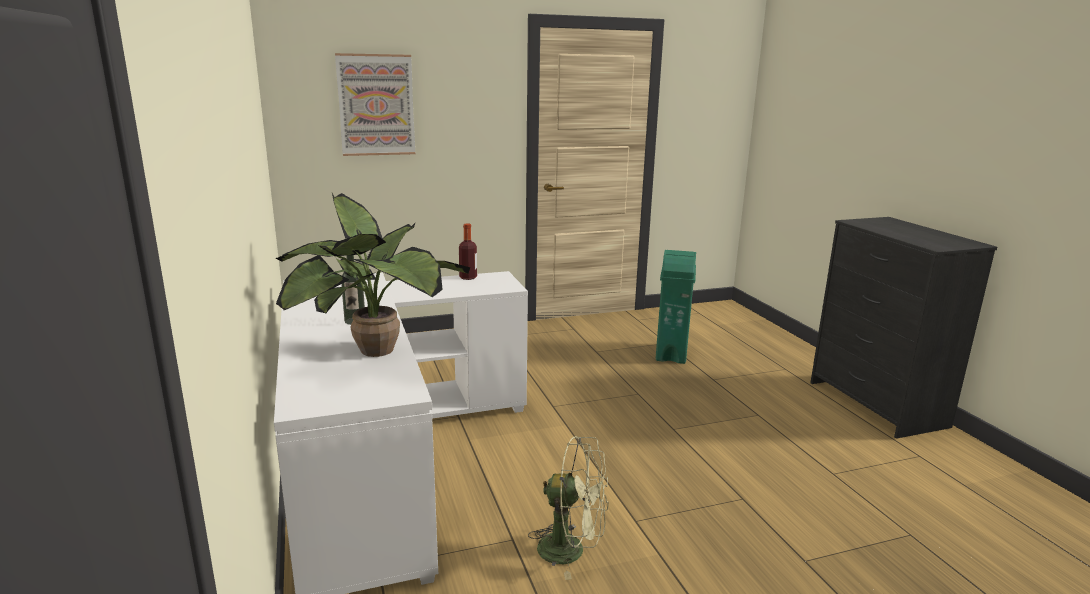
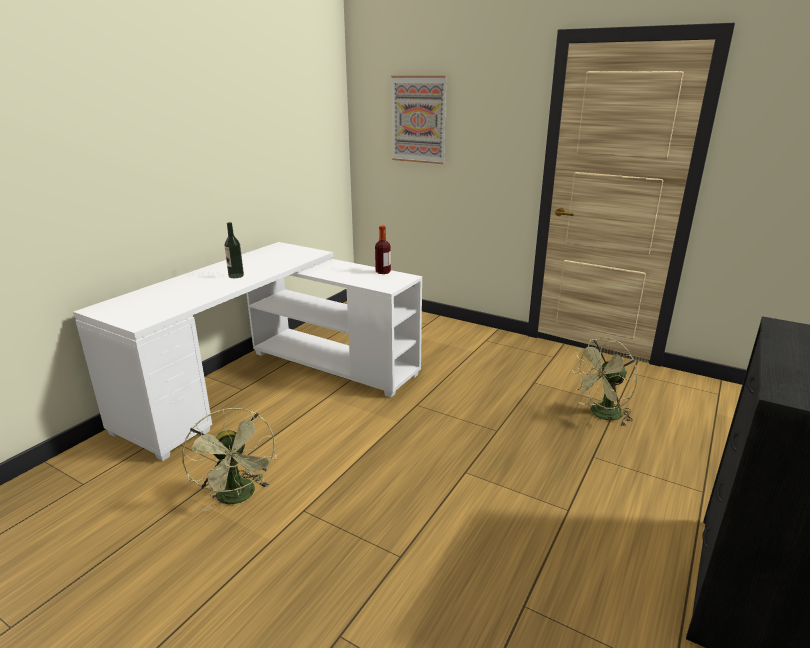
camera: 50 degrees right, 5 degrees up
potted plant [275,193,470,357] -> none
green trash can [656,250,696,364] -> green fan [571,338,637,427]

